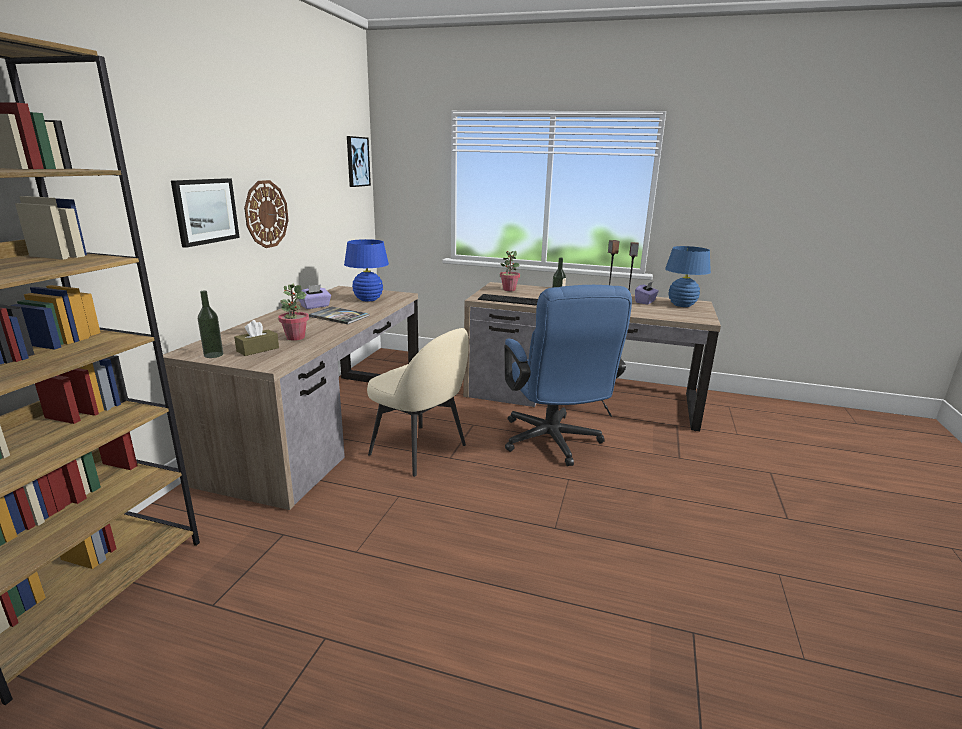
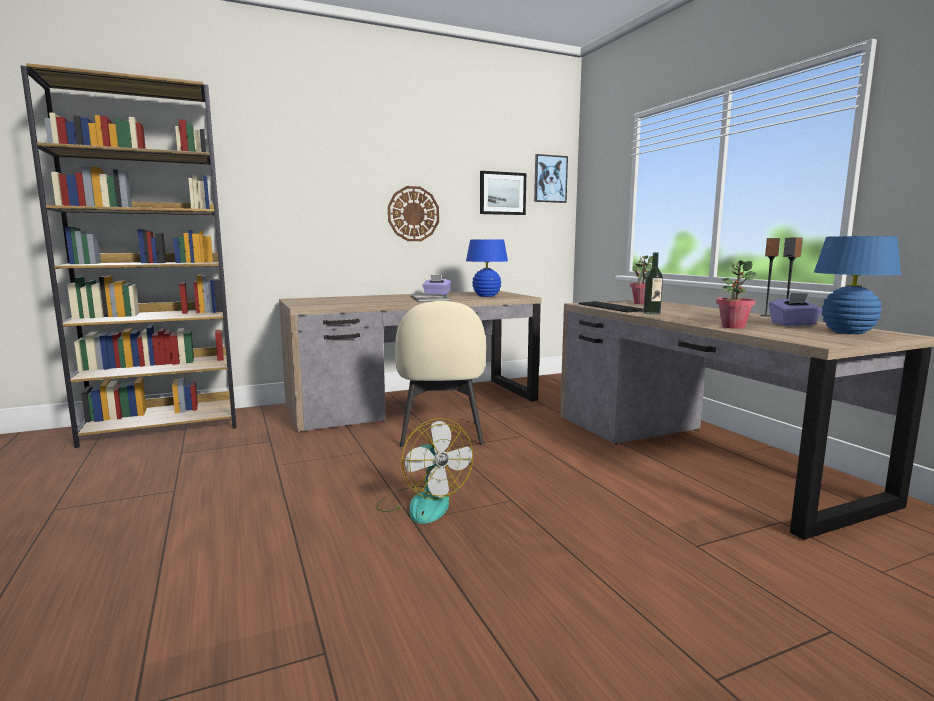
camera: 50 degrees right, 10 degrees down
picture [171,178,240,248] -> picture moved to [480,171,526,215]
bottle [198,290,223,358] -> none
brown tissue box [234,320,279,356] -> none
potted plant [278,283,309,341] -> potted plant moved to [716,260,758,329]
blue office chair [504,285,632,466] -> none
none -> fan [376,418,473,524]

